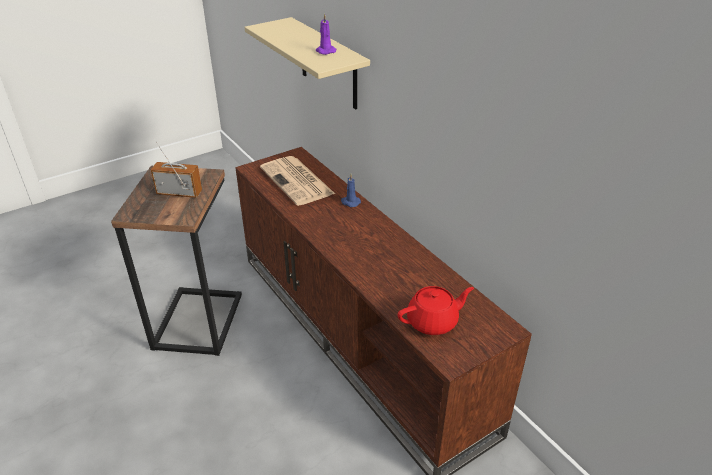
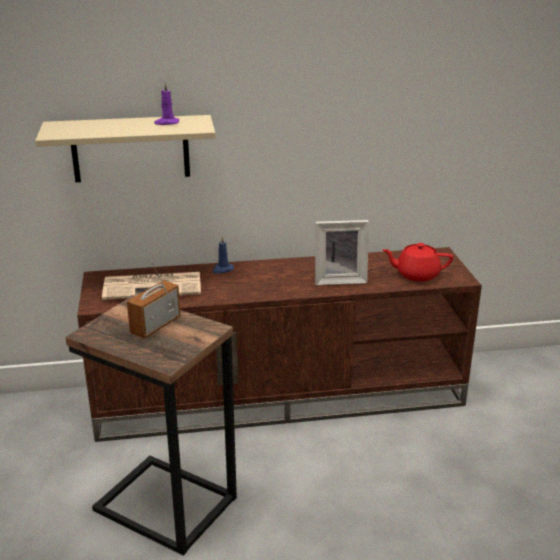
camera: 65 degrees left, 10 degrees down
red teapot [398,286,474,335] -> red teapot turned 90 degrees counterclockwise [382,243,453,282]
none -> picture frame [315,220,369,285]

